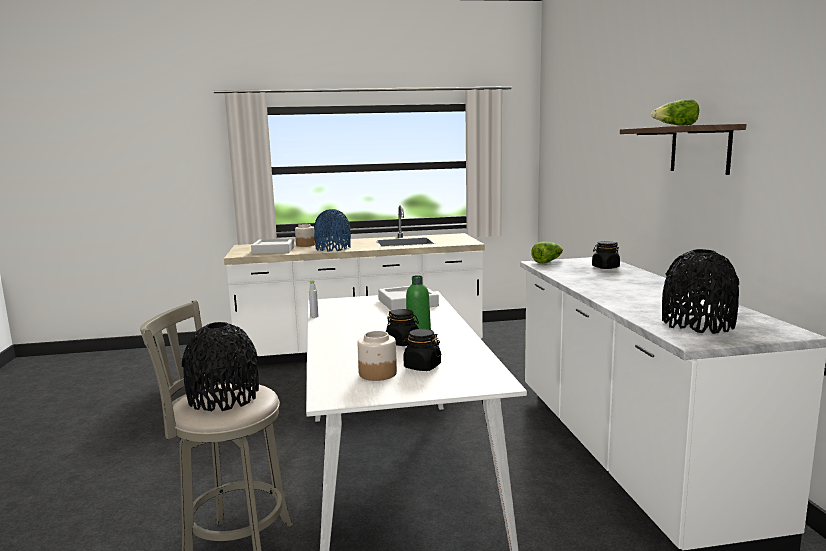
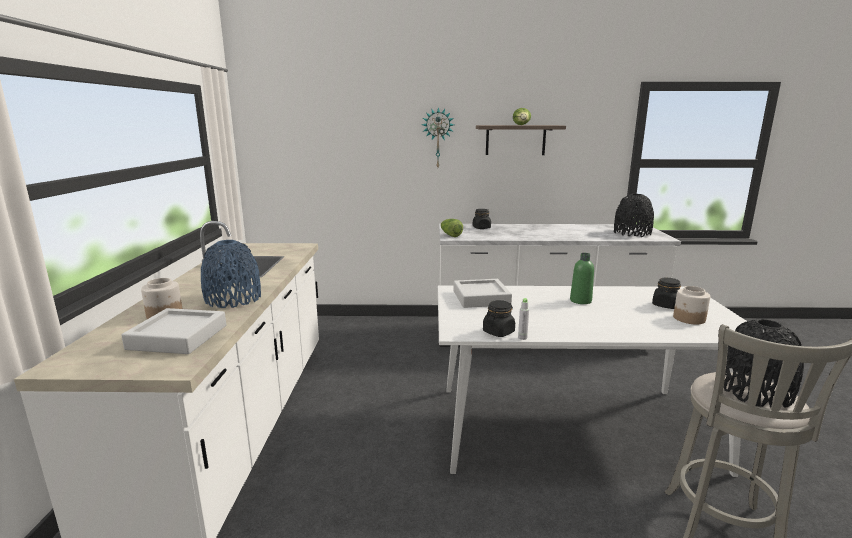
camera: 80 degrees left, 5 degrees up
black jar [386,309,419,346] -> black jar moved to [483,300,515,337]
none -> wall clock [422,107,454,167]

